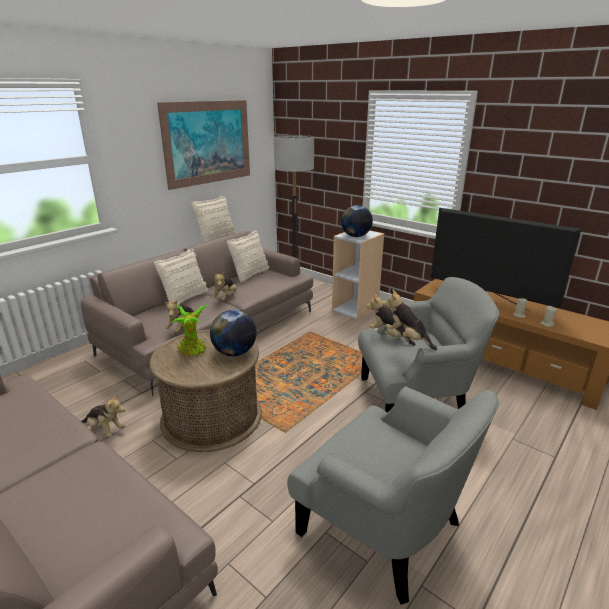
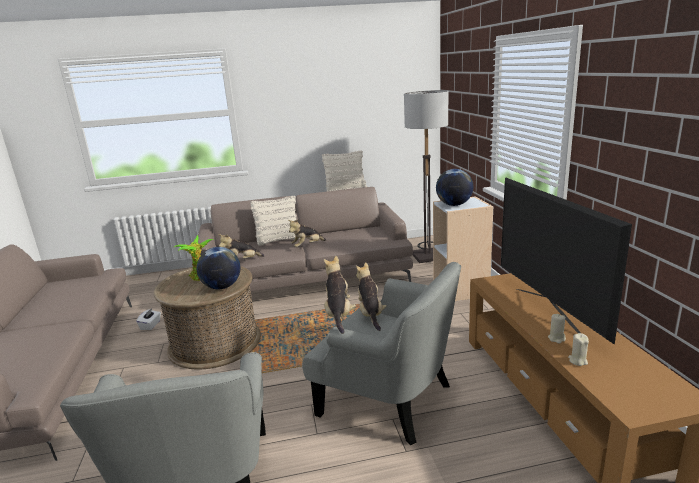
camera: 40 degrees right, 5 degrees down
plush toy [81,393,125,437] -> white tissue box [136,308,161,330]
picture [157,100,250,190] -> none
beige pillow [227,230,269,283] -> none

